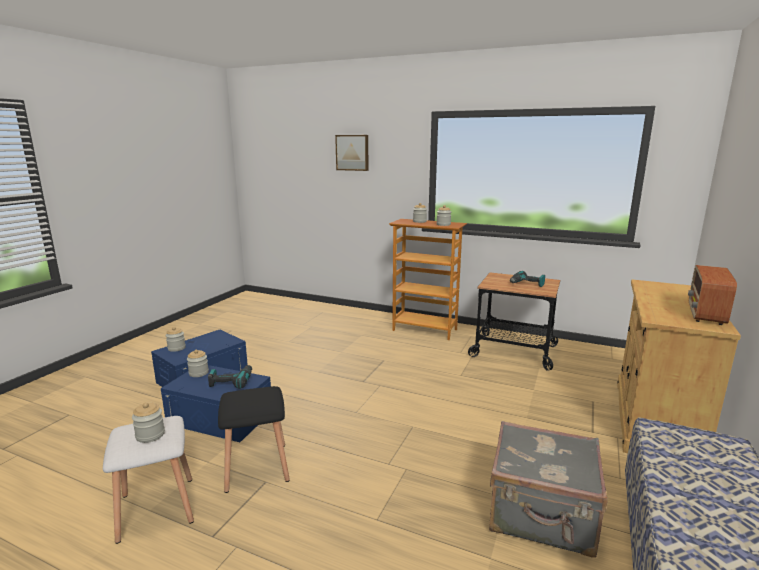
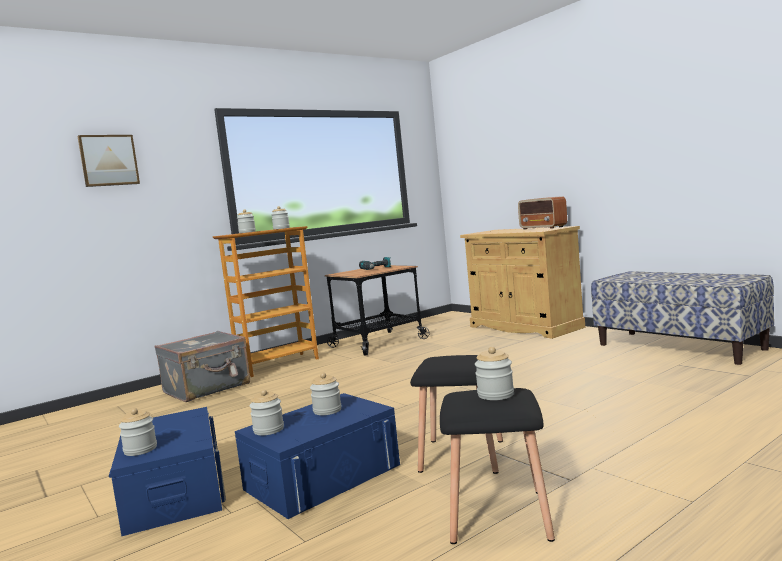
camera: 60 degrees left, 10 degrees down
white stool [103,416,194,544] -> black stool [440,388,555,544]
power drill [208,365,252,389] -> jar [310,373,342,415]
grey suitcase [489,421,608,558] -> grey suitcase moved to [154,331,250,402]

